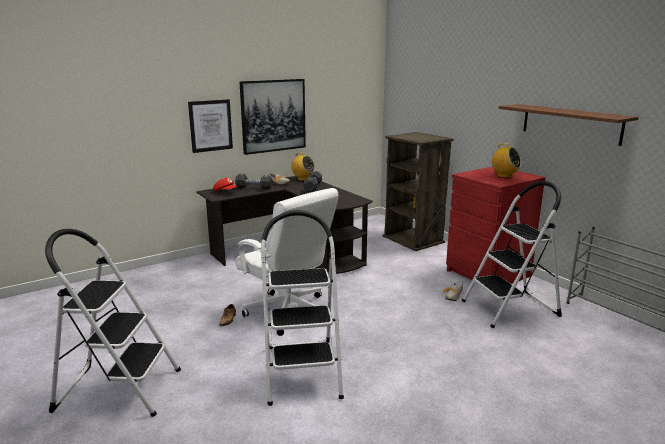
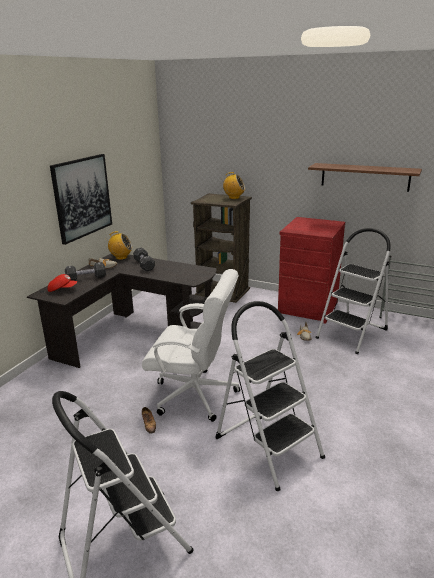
camera: 30 degrees left, 5 degrees up
picture [188,99,233,153] -> none
radio [492,143,522,178] -> radio moved to [223,172,245,199]

